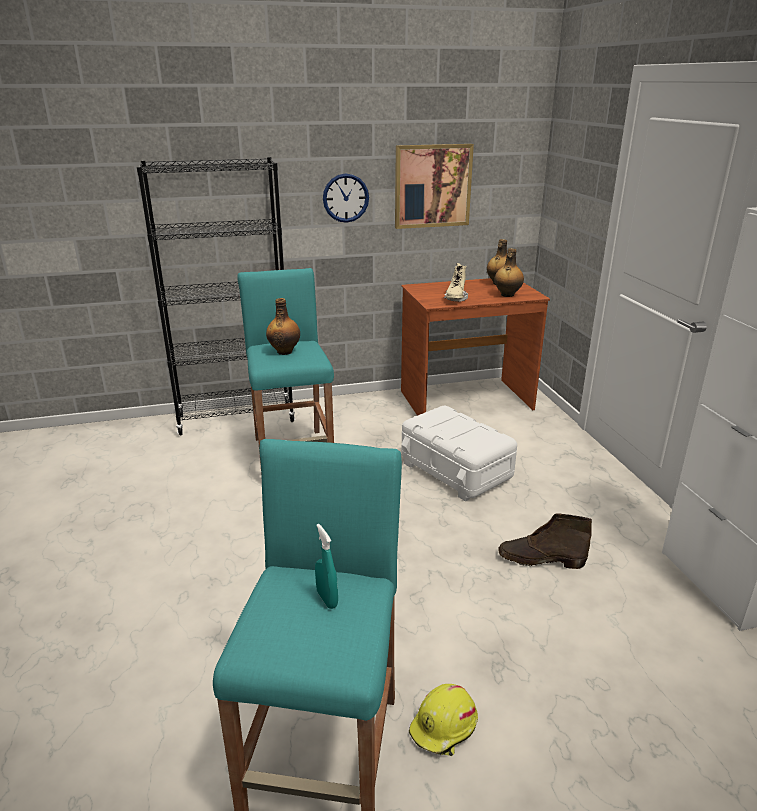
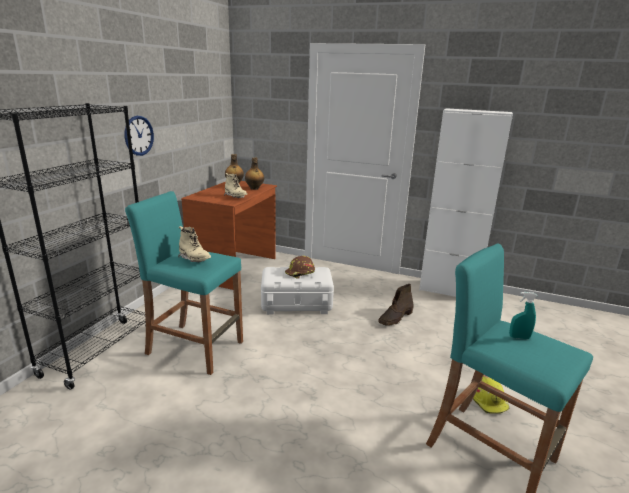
camera: 55 degrees left, 5 degrees down
bottle [266,298,300,355] -> beige boot [178,226,211,263]
picture [395,144,474,229] -> none
none -> brown hard hat [285,256,315,279]

